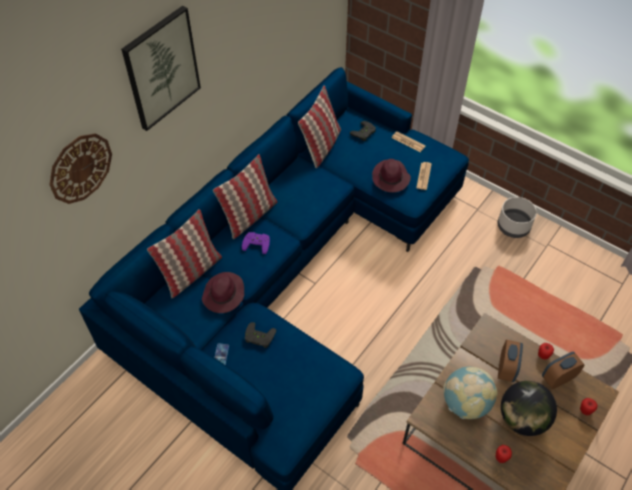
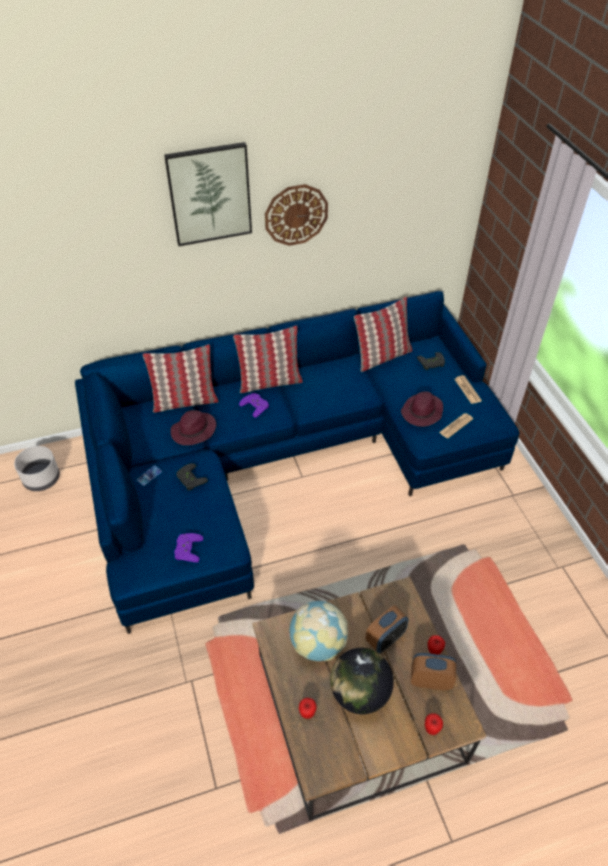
camera: 35 degrees right, 5 degrees down
wall clock [49,133,112,204] -> wall clock moved to [265,184,328,246]
grey planter [498,197,537,238] -> grey planter moved to [14,446,60,491]
none -> purple game controller [174,533,203,563]

